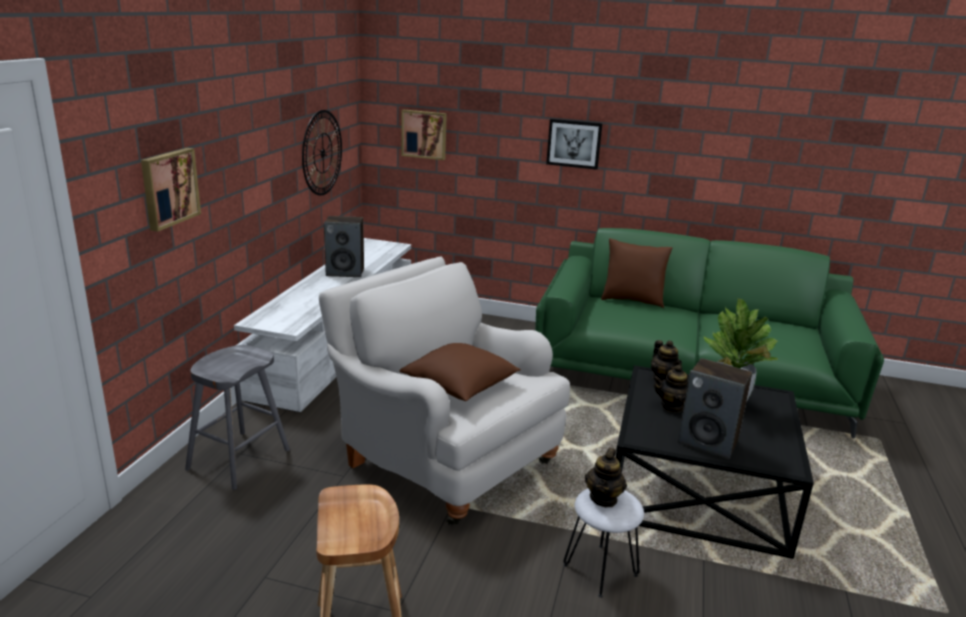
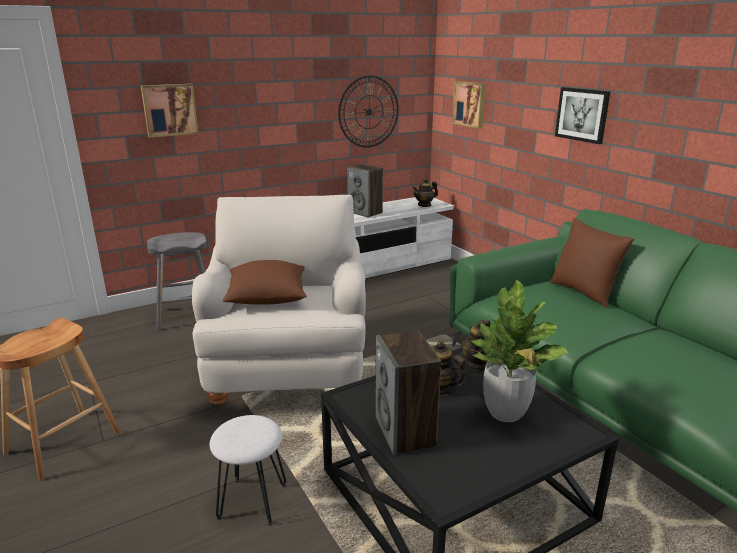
camera: 45 degrees right, 0 degrees up
teapot [585,448,627,507] -> teapot moved to [412,178,438,207]

